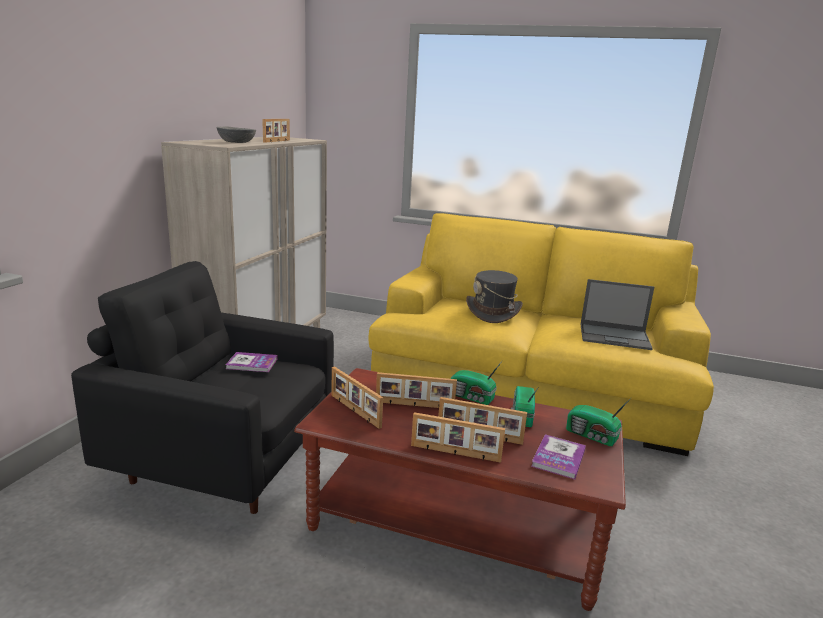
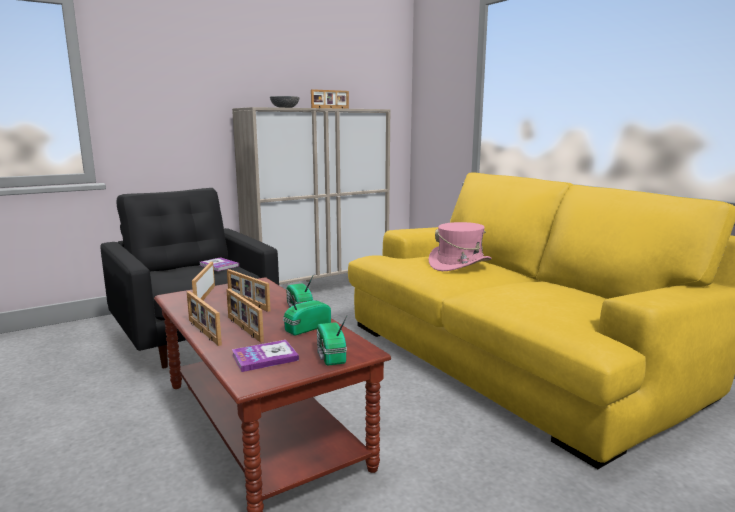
camera: 40 degrees right, 5 degrees down
grey hat [466,270,523,323] -> pink hat [429,222,491,271]
laptop [580,279,654,350] -> none

